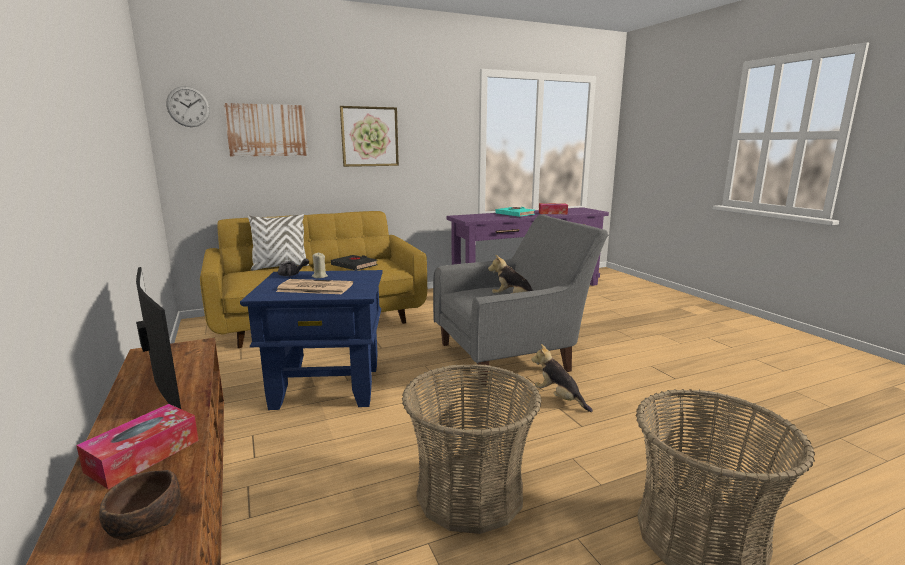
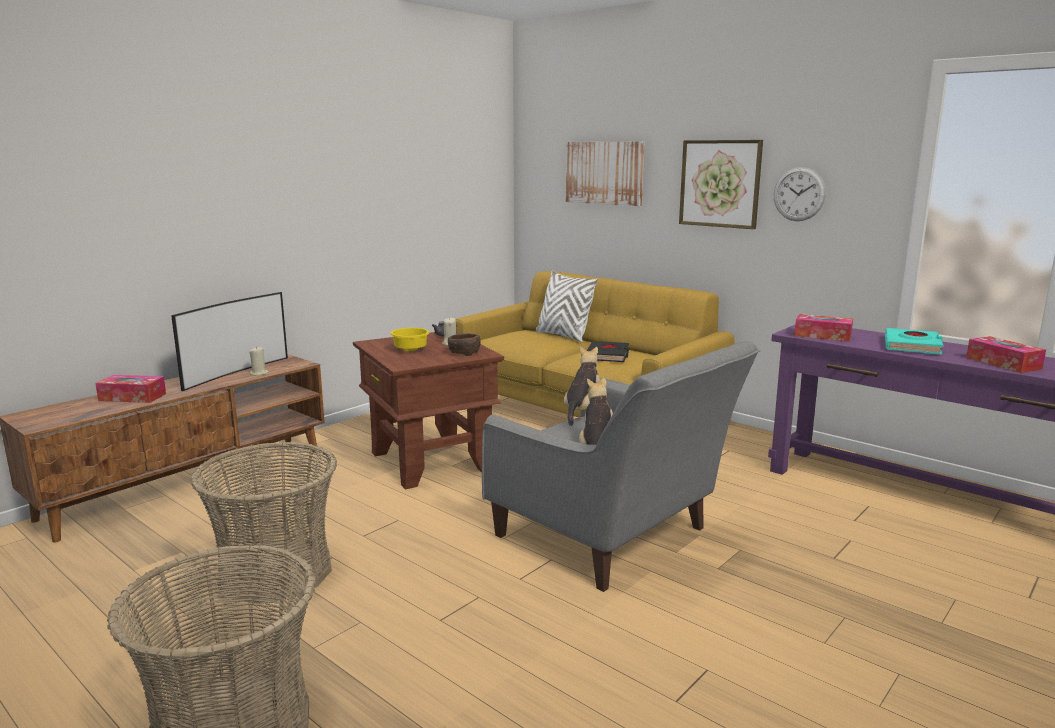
camera: 65 degrees right, 0 degrees up
brown bowl [99,470,181,540] -> brown bowl moved to [448,333,481,356]
wall clock [166,86,210,127] -> wall clock moved to [774,167,826,221]
blue side table [240,270,383,410] -> brown side table [353,332,504,489]
newspaper [276,279,353,294] -> yellow bowl [391,328,429,351]
plush toy [531,344,593,412] -> plush toy moved to [564,347,600,426]
none -> beige candle [249,346,269,375]
none -> tissue box [794,314,853,342]

